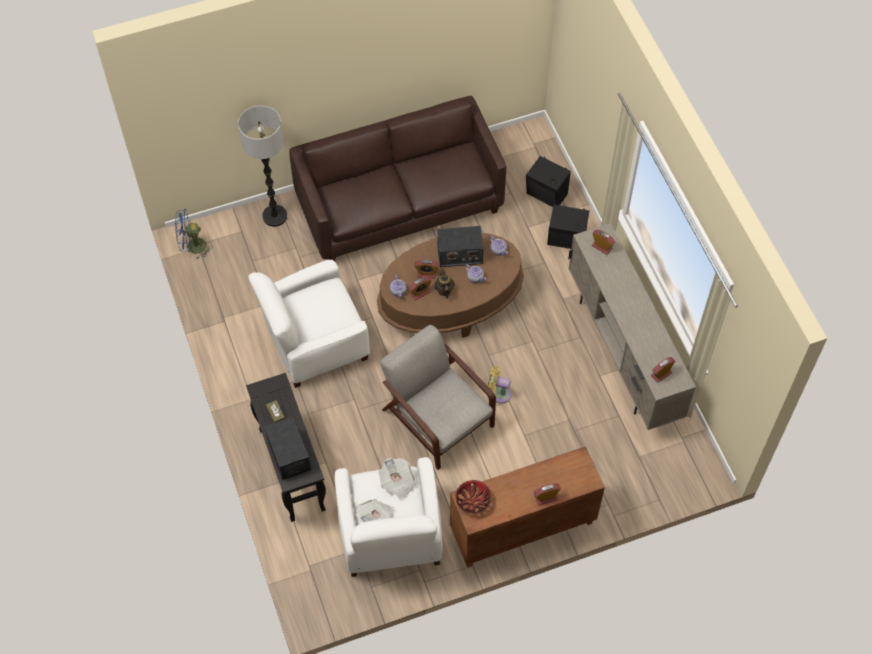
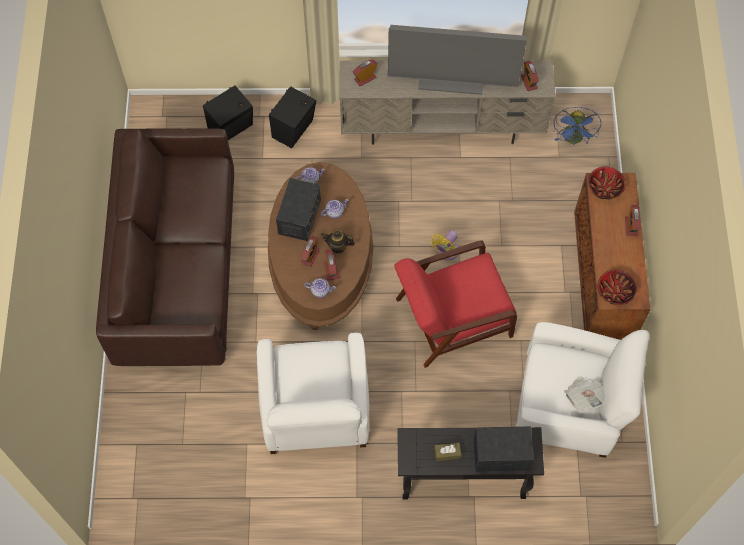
camera: 70 degrees left, 5 degrees up
blue fan [175,209,213,260] -> blue fan moved to [554,107,601,145]
floor lamp [238,106,287,227] -> none
newspaper [379,458,416,500] -> none
grey armchair [380,325,496,470] -> red armchair [394,240,517,368]
none -> television [388,25,527,95]
none -> bowl [589,166,625,199]

